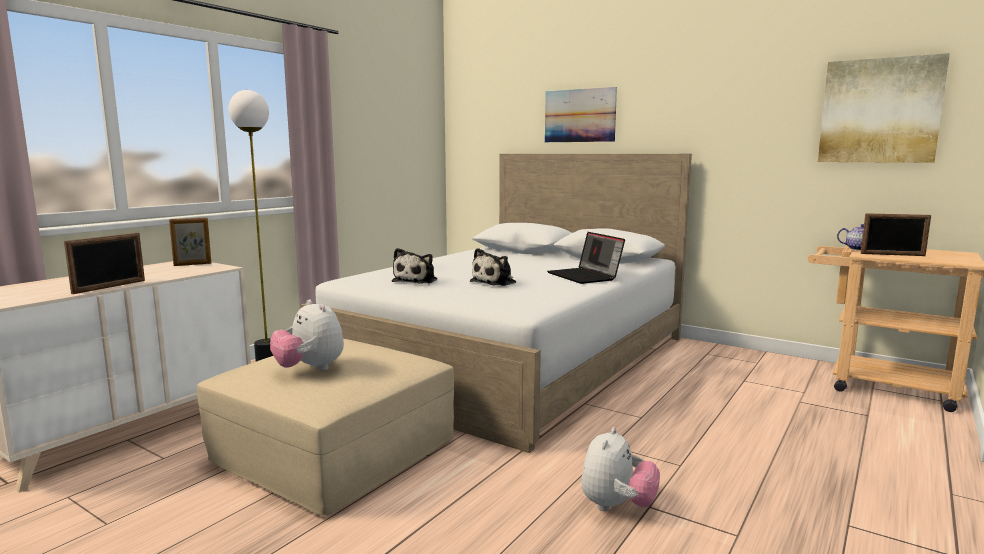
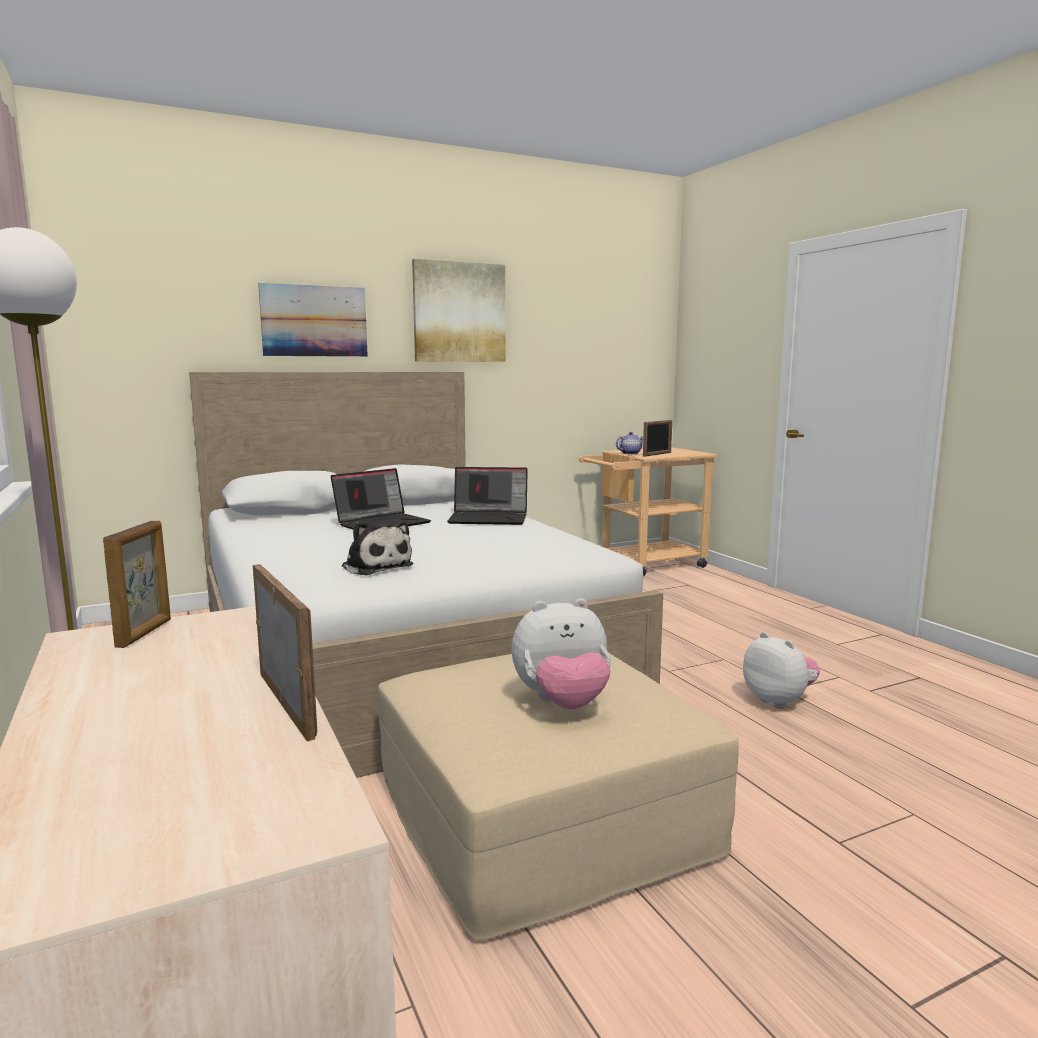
camera: 60 degrees left, 0 degrees up
plush toy [470,248,516,286] -> none
picture [818,53,950,163] -> picture moved to [412,259,506,362]
none -> laptop [331,468,431,529]

